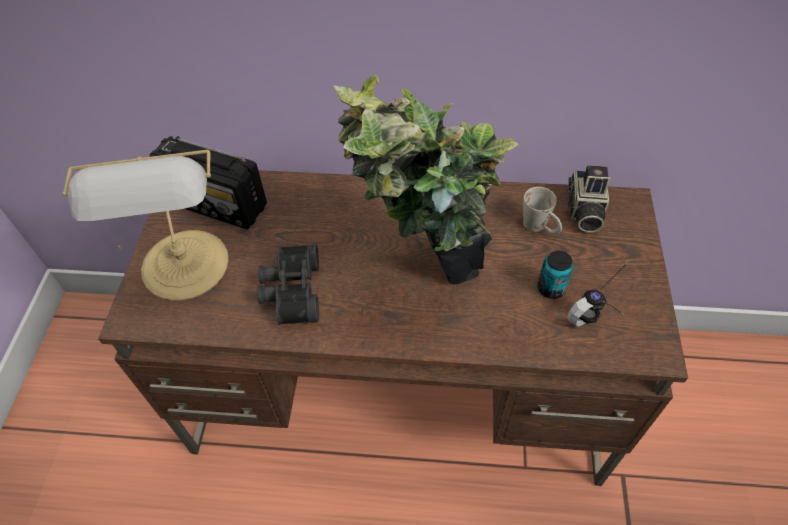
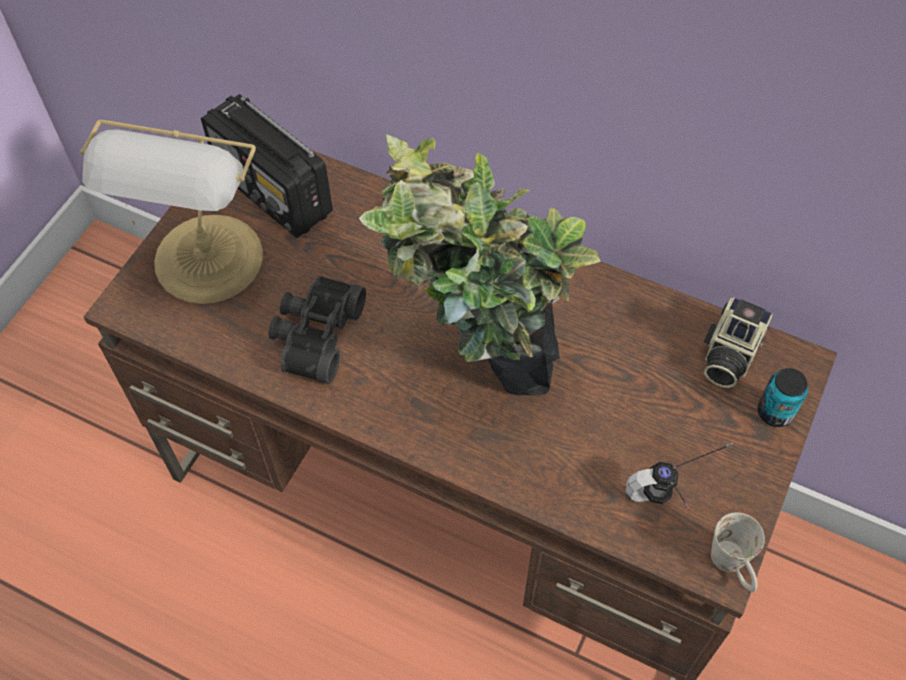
camera: 20 degrees right, 5 degrees up
white mug [523,187,562,234] -> white mug moved to [711,513,765,592]
can [537,250,574,299] -> can moved to [757,368,808,427]

